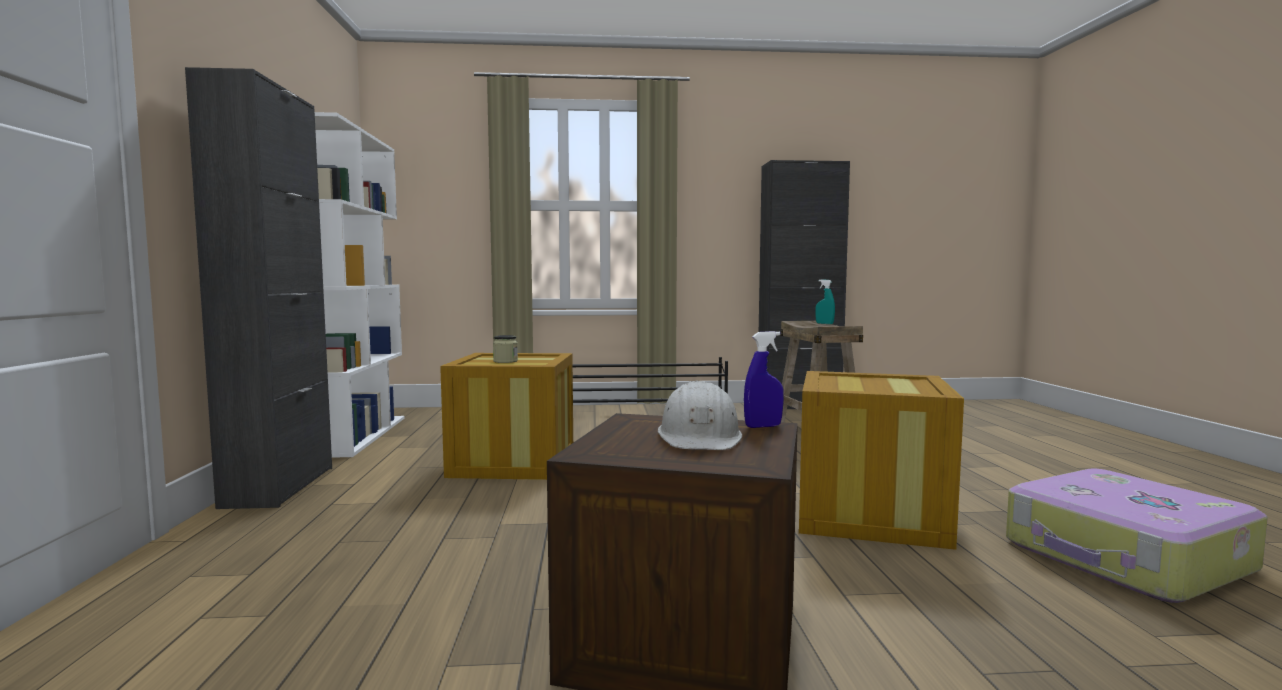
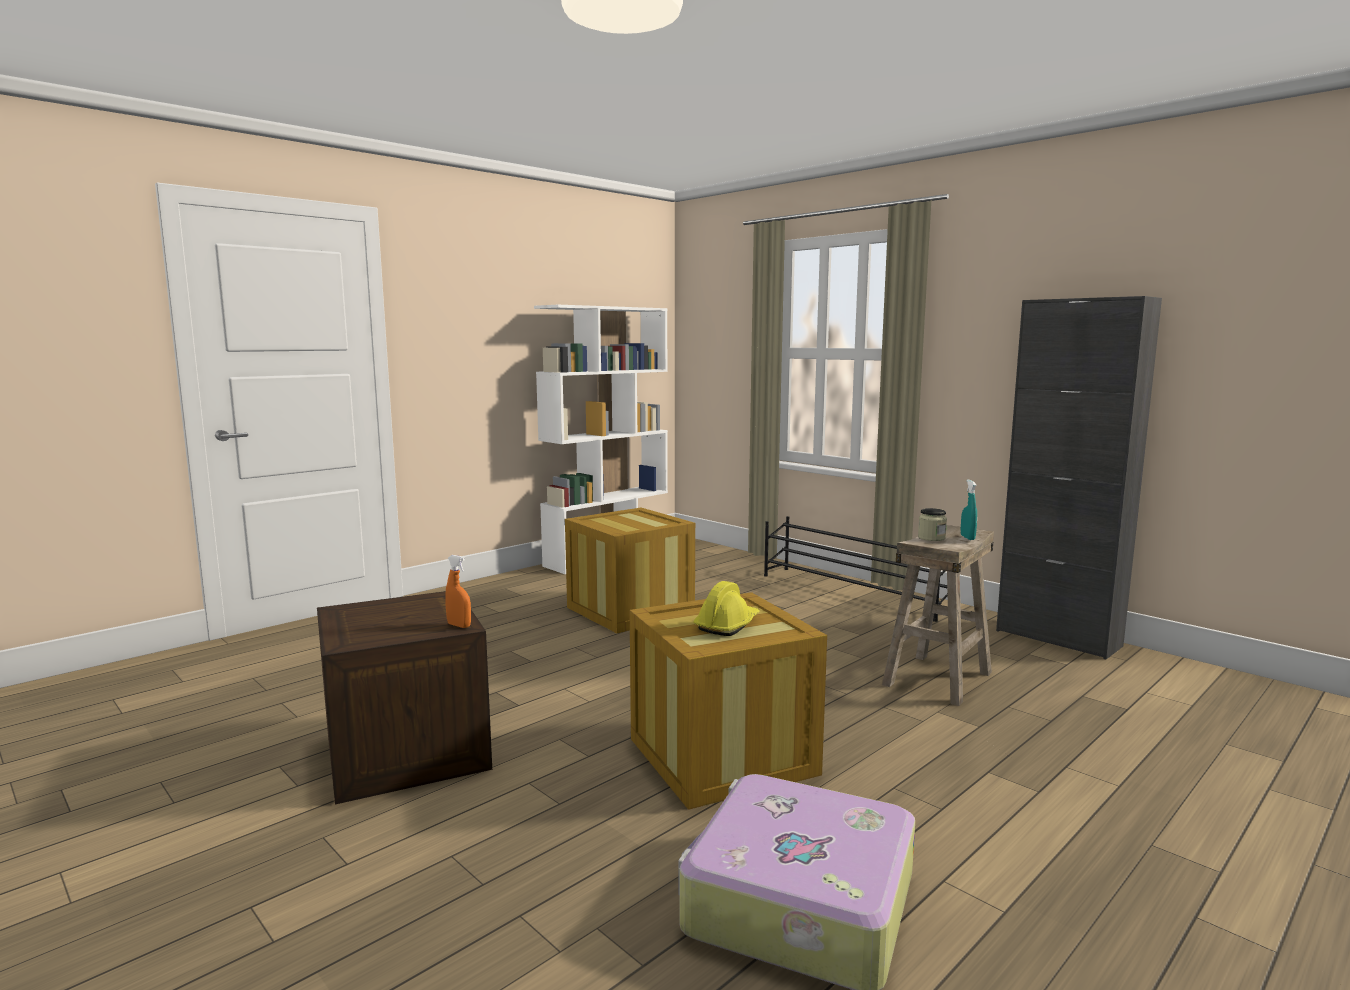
camera: 50 degrees right, 5 degrees up
black cabinet [185,67,332,509] -> none
jar [493,335,518,363] -> jar moved to [918,508,947,541]
white hard hat [658,381,742,450] -> none
blue spray bottle [744,331,784,428] -> orange spray bottle [445,555,471,628]
none -> yellow hard hat [694,581,760,636]

